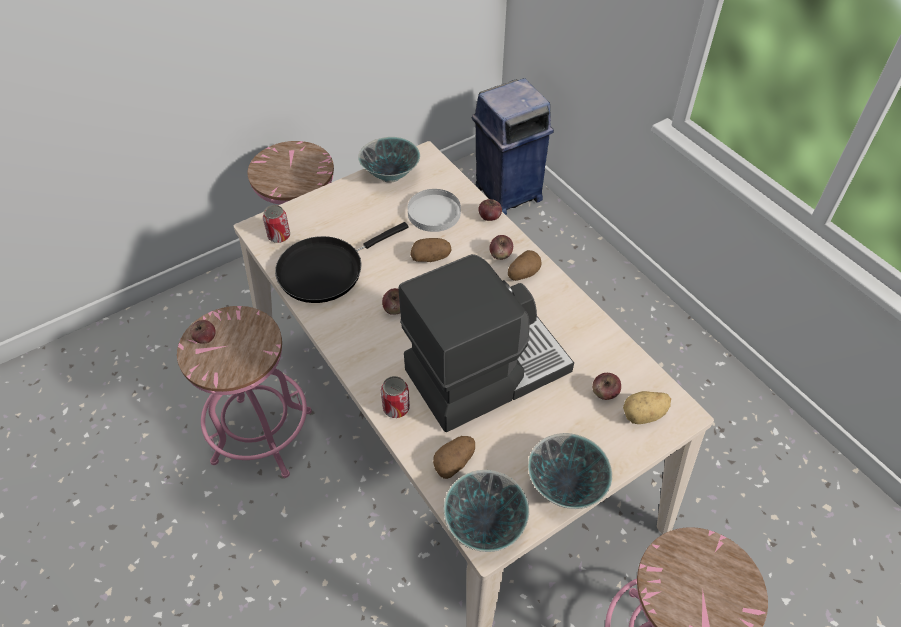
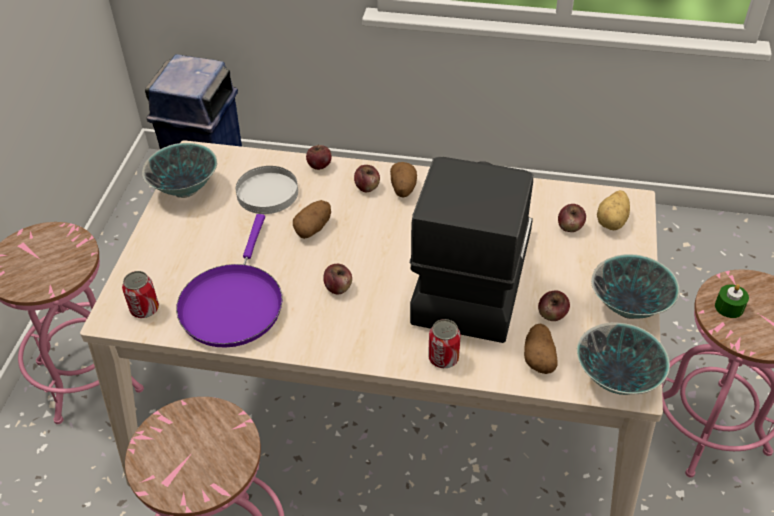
camera: 45 degrees left, 5 degrees down
apple [190,320,216,344] -> apple moved to [538,290,570,321]
black frying pan [275,222,408,303] -> purple frying pan [176,214,282,348]
none -> green candle [715,284,749,318]

